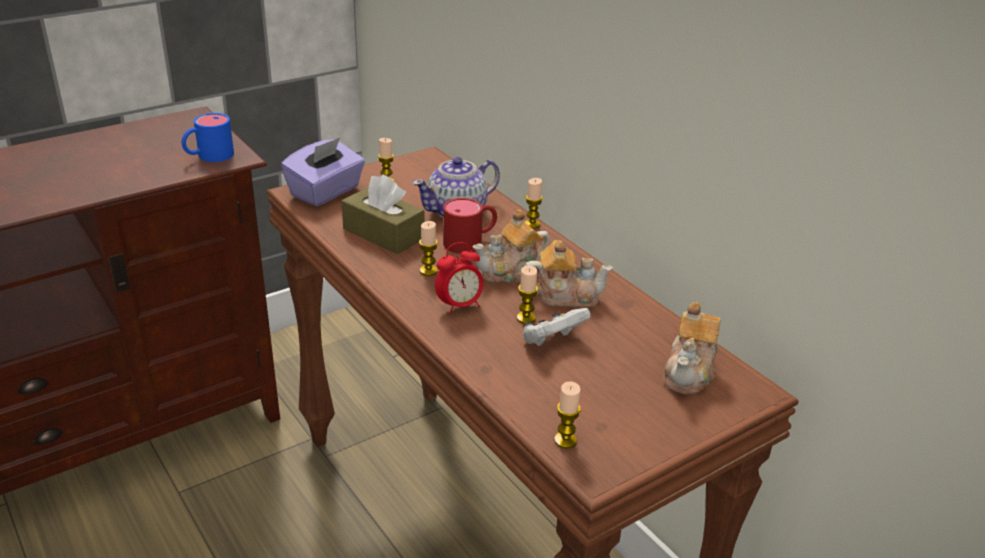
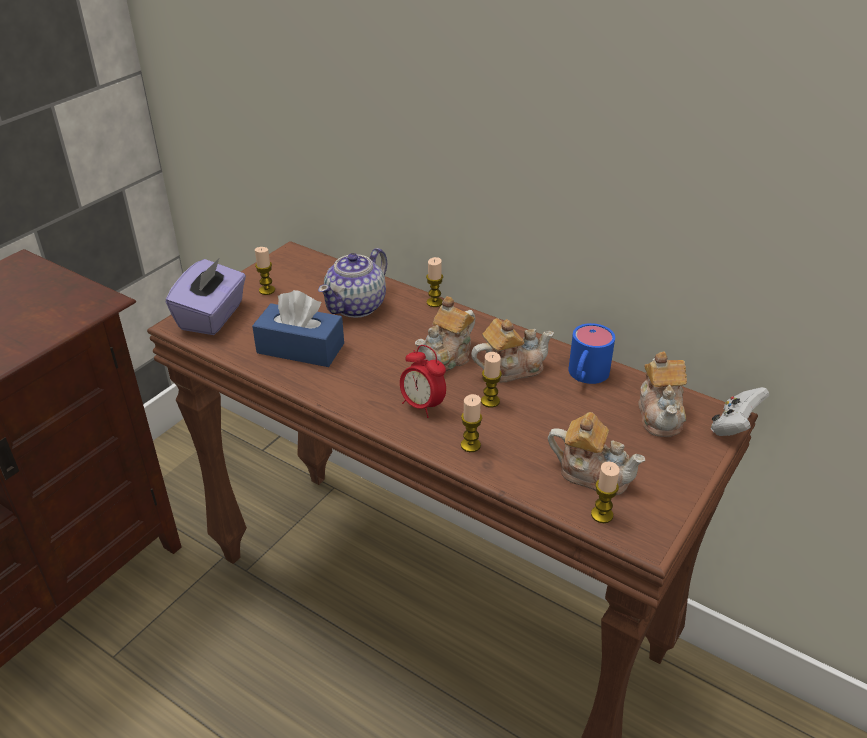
camera: 20 degrees left, 5 degrees up
blue mug [182,113,234,162] -> blue mug moved to [568,323,615,384]
brown tissue box [341,174,424,254] -> blue tissue box [252,290,344,367]
candle [419,221,438,276] -> candle moved to [461,394,482,452]
alarm clock [435,242,483,315] -> alarm clock turned 90 degrees clockwise [400,345,446,418]
red mug [443,198,497,254] -> none
white game controller [523,308,591,347] -> white game controller moved to [711,387,769,436]
none -> teapot [548,412,646,495]

